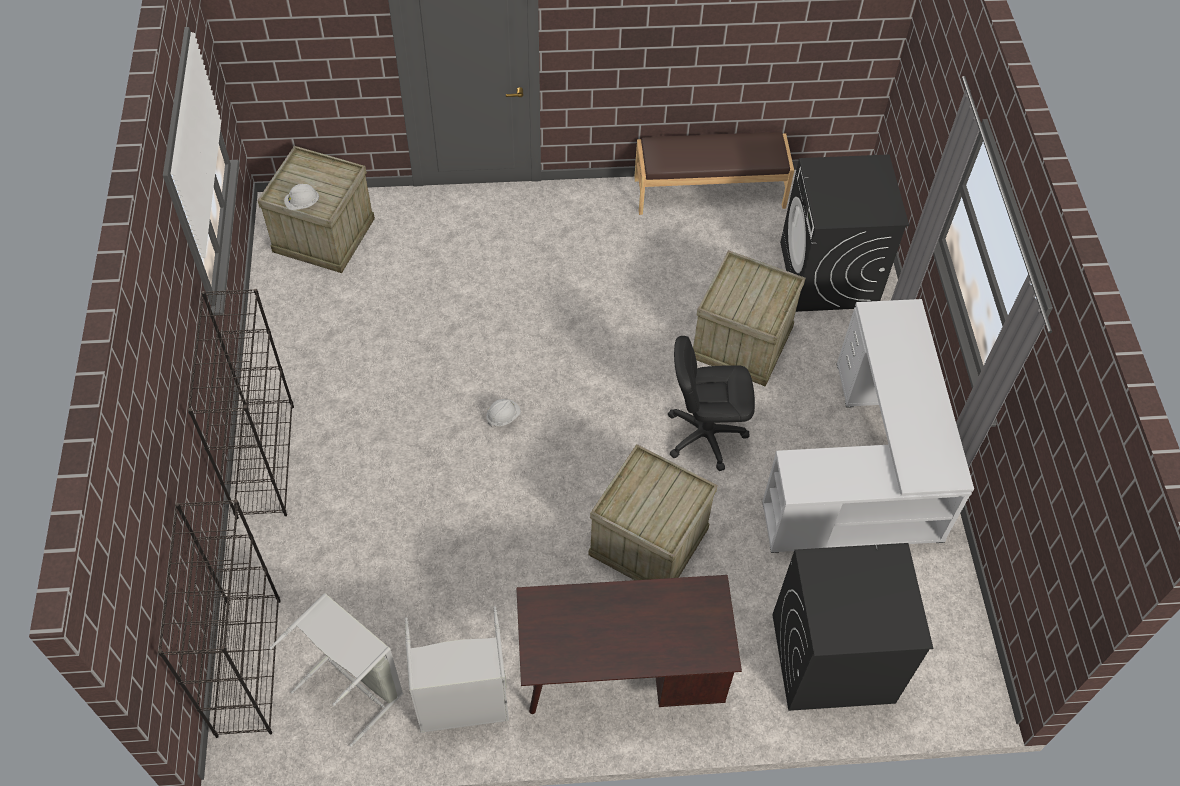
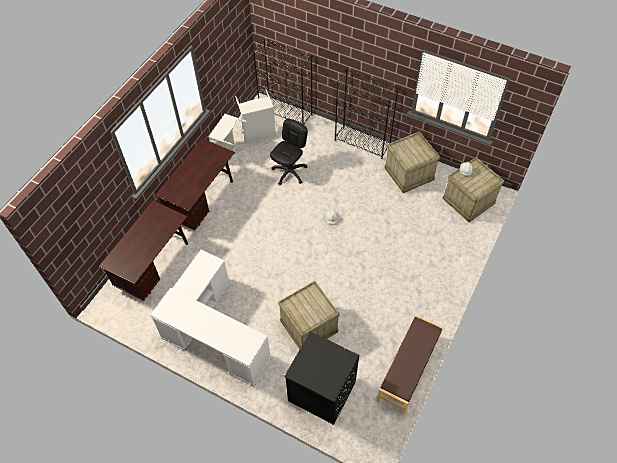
camera: 125 degrees right, 0 degrees up
crate [588,444,718,580] -> crate moved to [385,131,440,193]
black office chair [668,336,755,471] -> black office chair moved to [270,119,308,185]
black washing machine [773,543,933,711] -> brown desk [99,201,188,301]

